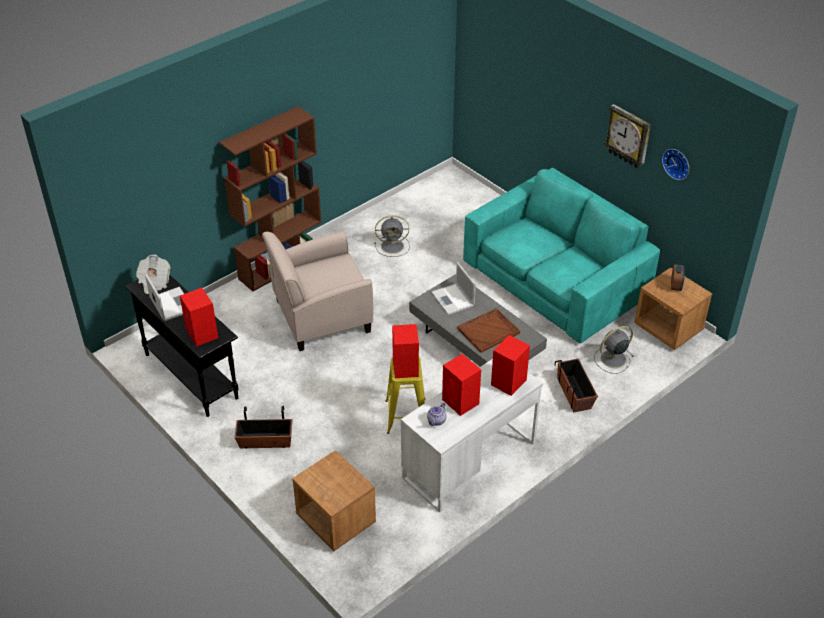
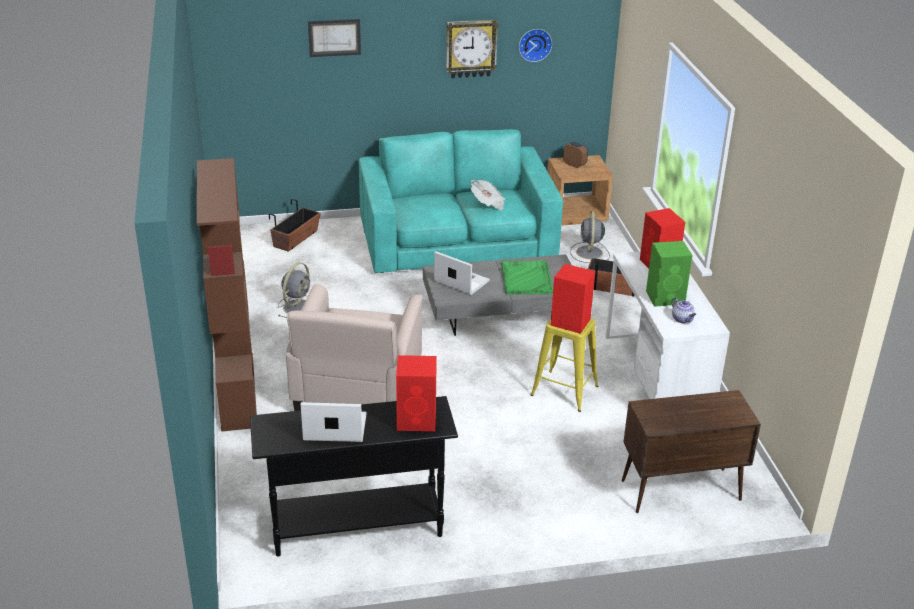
camera: 60 degrees left, 10 degrees down
newspaper [136,255,171,294] -> newspaper moved to [471,180,505,210]
planter [235,406,293,449] -> planter moved to [269,199,321,252]
brown nightstand [292,450,376,551] -> brown cabinet [622,390,761,513]
laptop [432,262,476,315] -> laptop turned 150 degrees counterclockwise [434,251,490,295]
red speaker [442,354,481,416] -> green speaker [646,241,693,307]
brown tray [458,308,520,353] -> green tray [501,260,553,294]
none -> picture [308,19,361,57]

